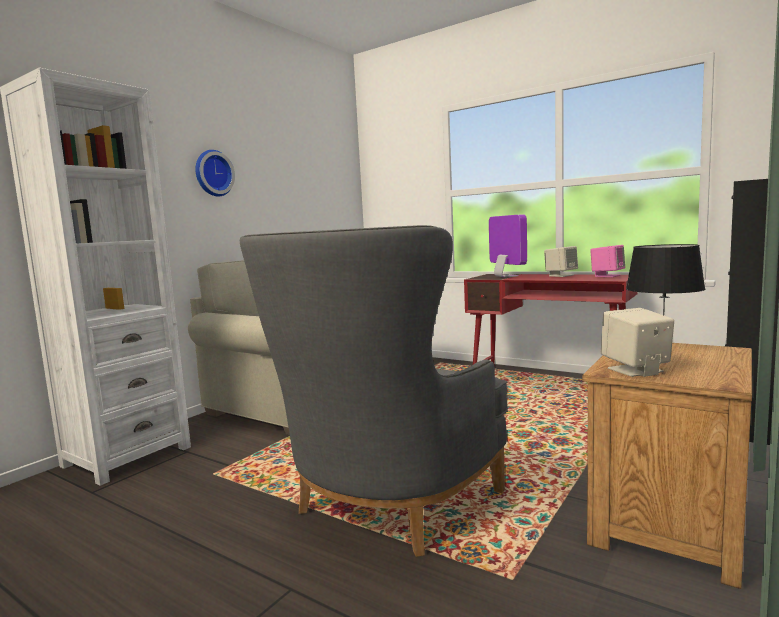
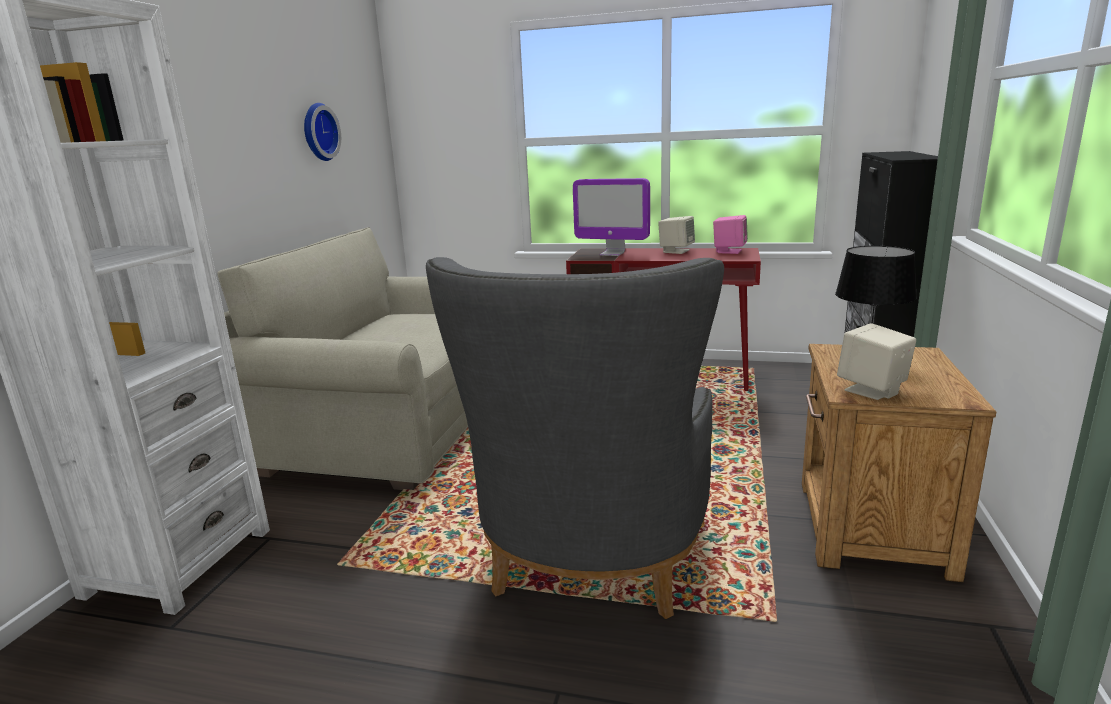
camera: 20 degrees left, 10 degrees up
wall clock [195,150,235,196] -> wall clock moved to [304,103,341,161]
monitor [489,214,527,277] -> monitor turned 150 degrees clockwise [573,178,650,256]

